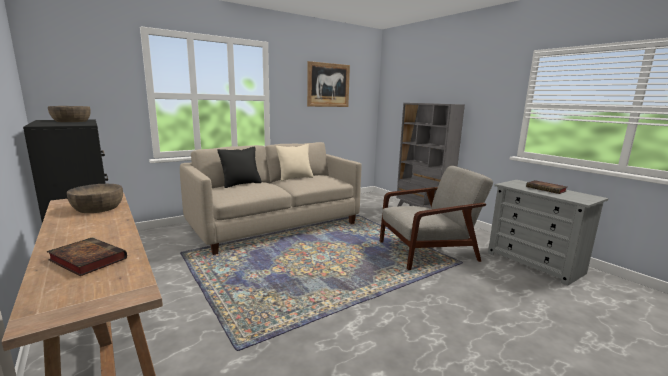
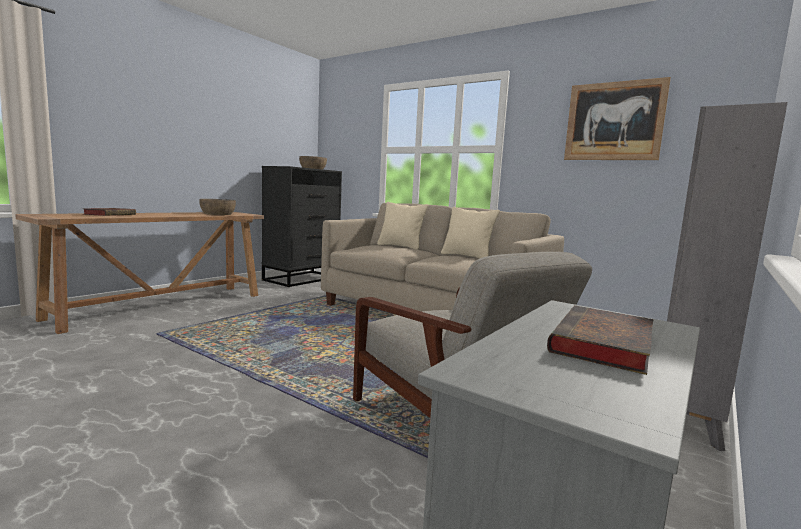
camera: 70 degrees right, 5 degrees down
black pillow [217,146,262,188] -> beige pillow [377,202,428,250]

